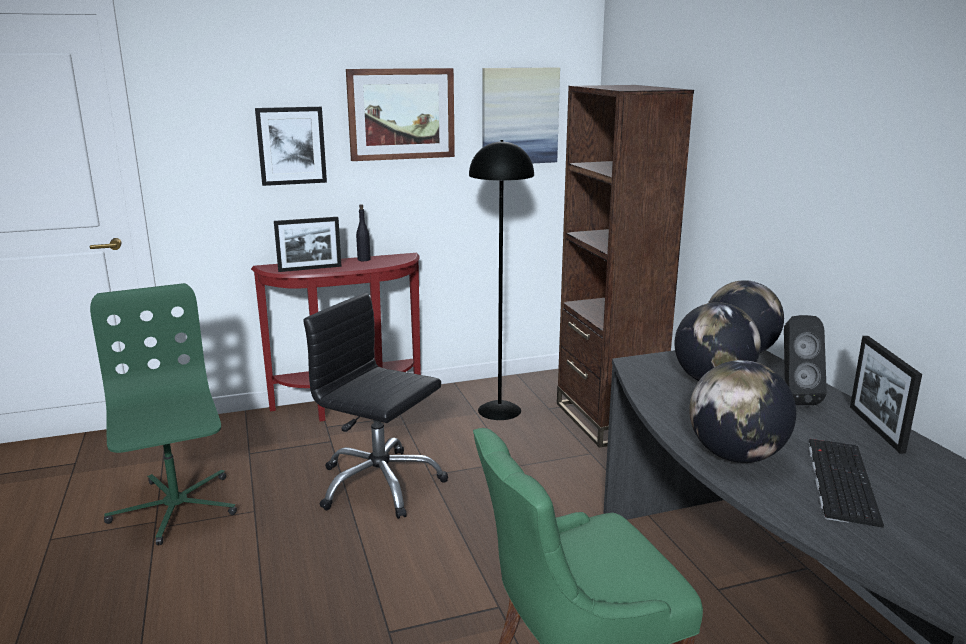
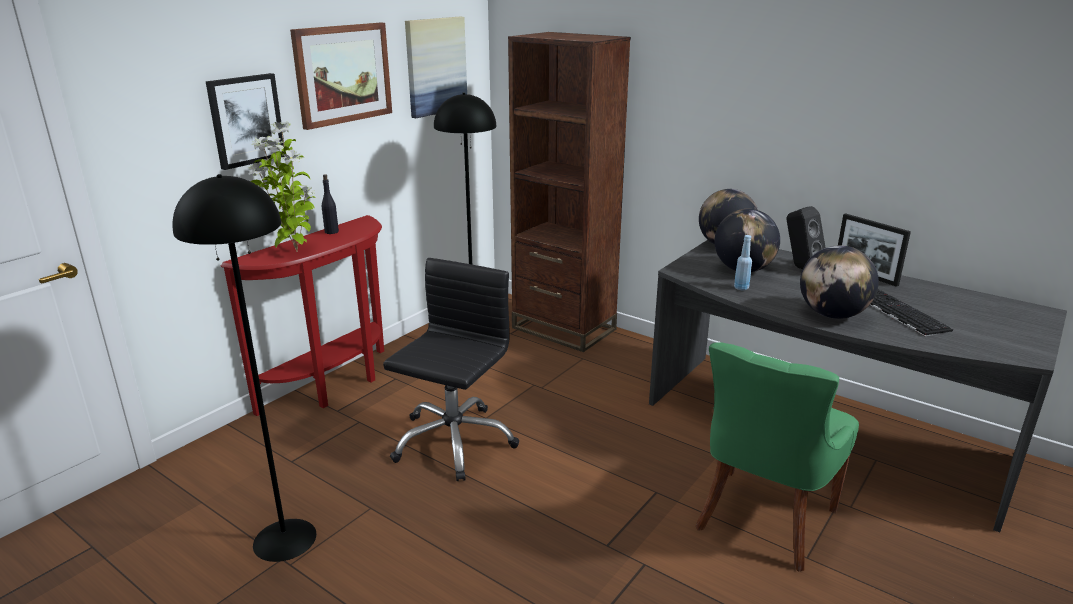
camera: 35 degrees left, 5 degrees up
green office chair [90,283,237,545] -> black floor lamp [172,174,316,562]
picture frame [274,217,342,272] -> potted plant [248,122,315,252]
black office chair [303,293,448,519] -> black office chair turned 120 degrees clockwise [383,258,519,481]
none -> blue bottle [734,235,752,290]

